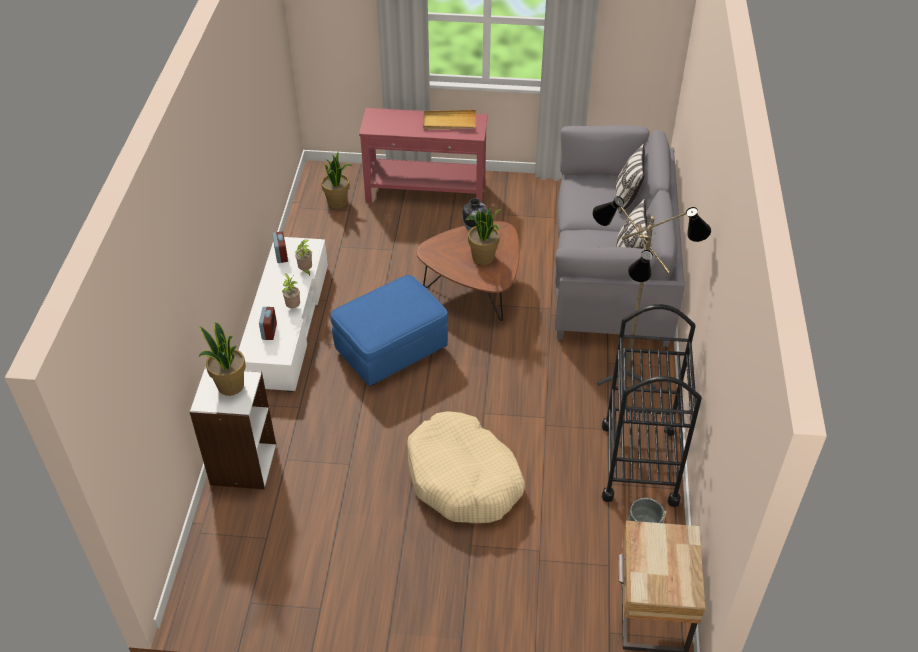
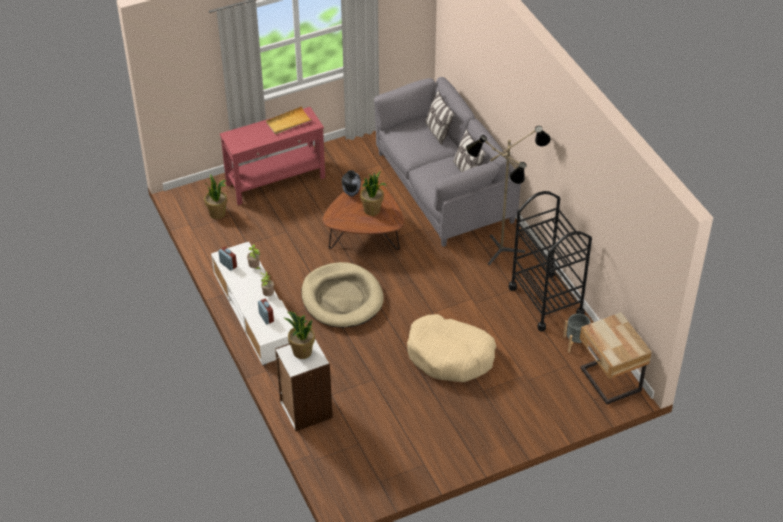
camera: 30 degrees left, 0 degrees up
blue ottoman [330,275,448,386] -> beige dog bed [302,262,384,328]

